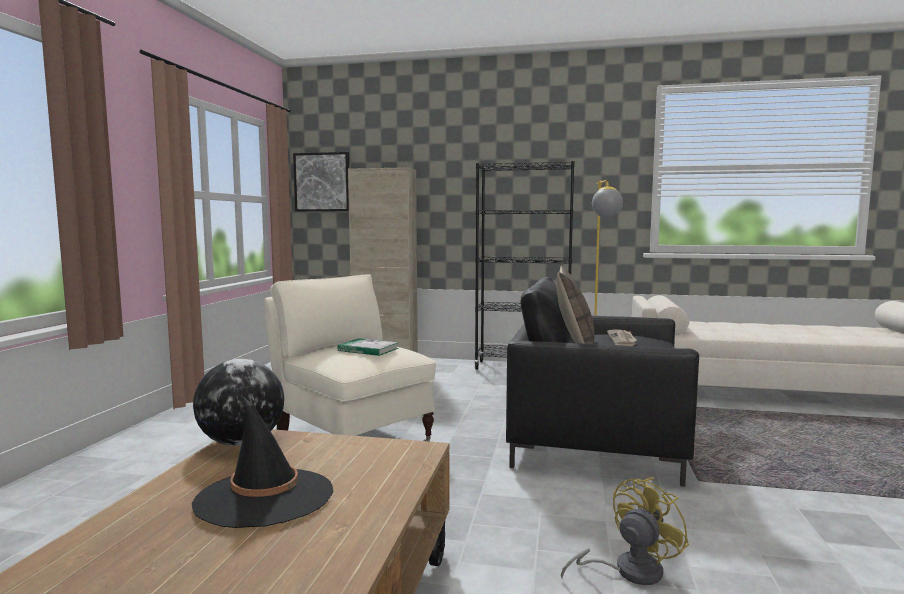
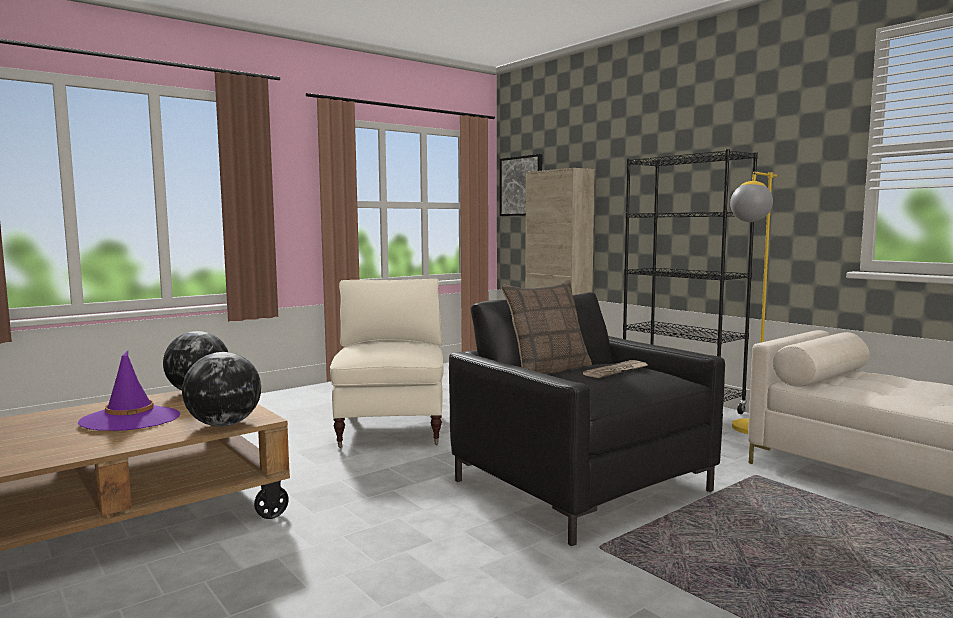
camera: 40 degrees right, 0 degrees up
black hat [192,397,333,528] -> purple hat [78,350,180,431]
book [337,338,399,356] -> none
yellow fan [561,477,689,585] -> none
none -> globe [182,352,261,426]

